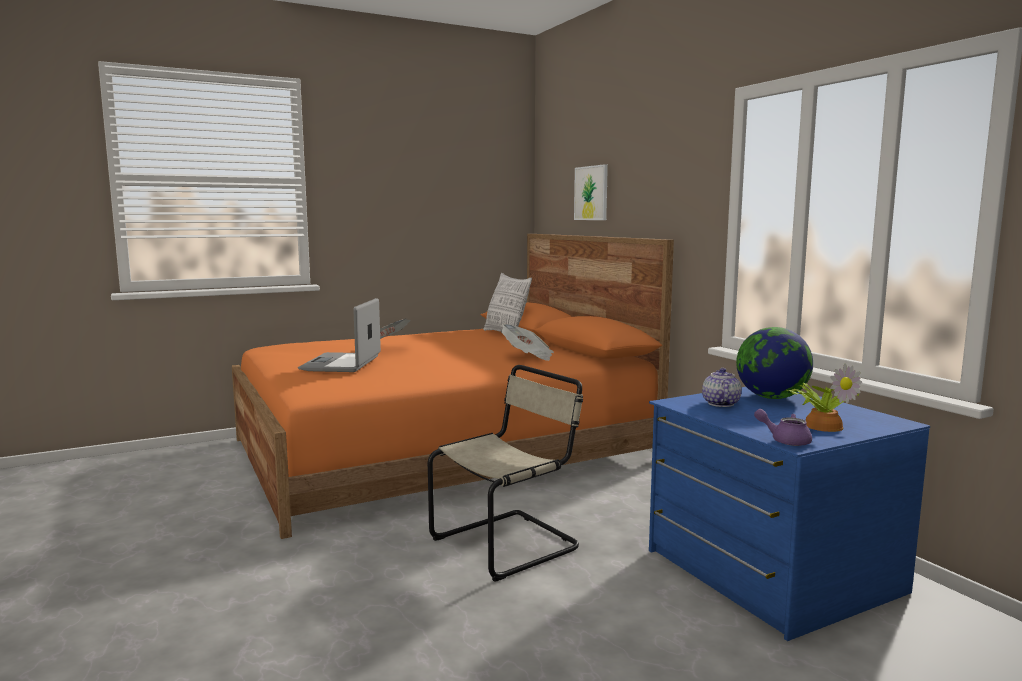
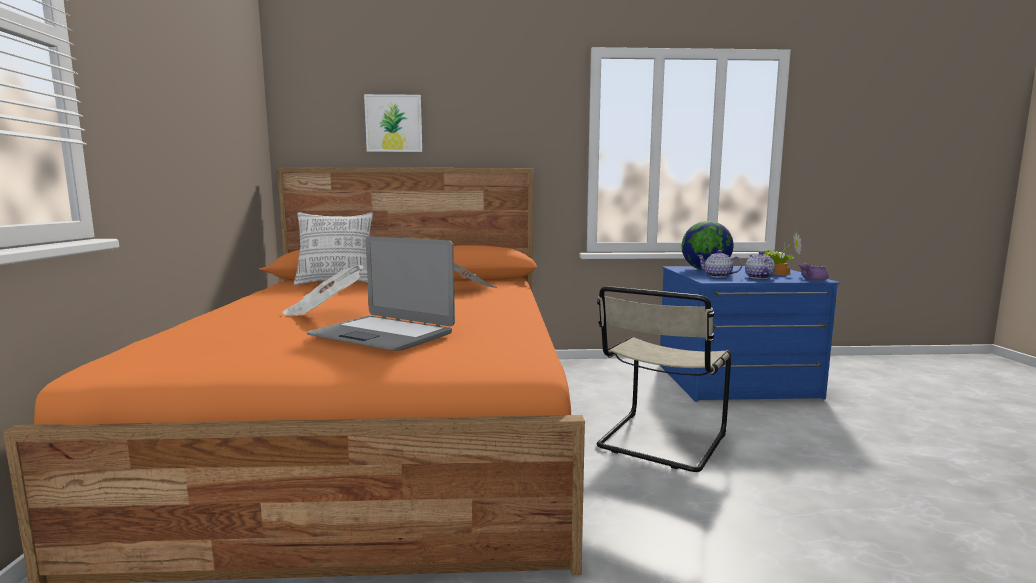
camera: 65 degrees left, 0 degrees up
beige chair [428,365,583,582] -> beige chair turned 135 degrees counterclockwise [597,286,731,472]
none -> teapot [745,251,775,279]

